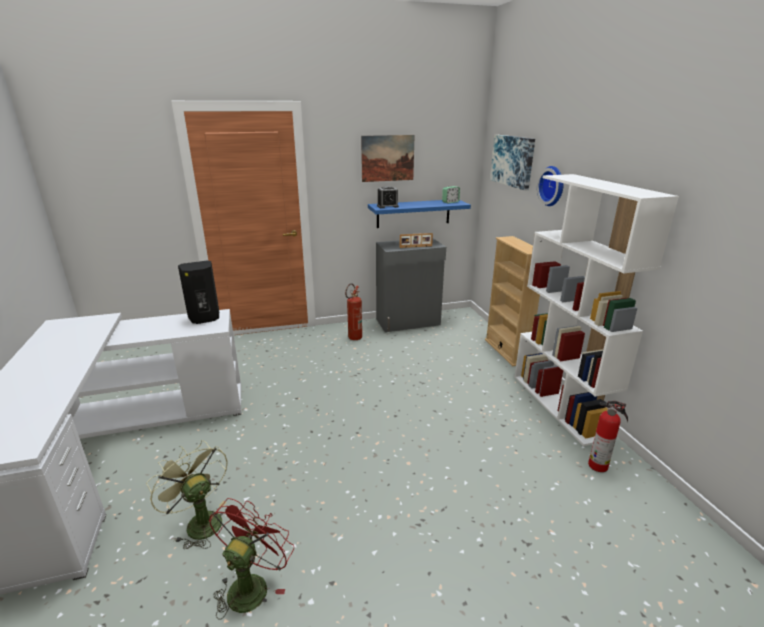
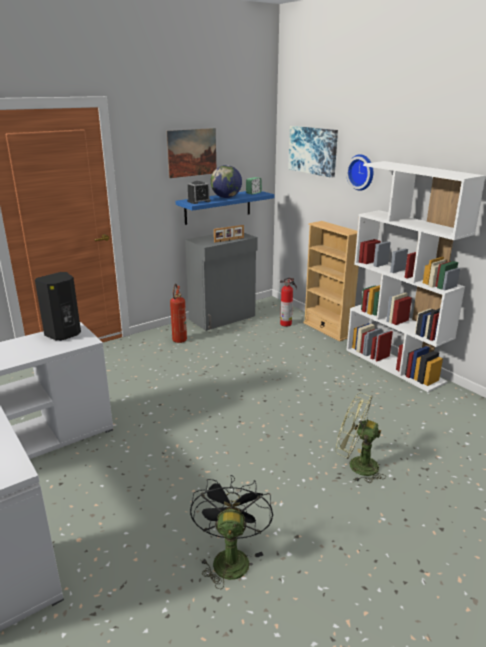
camera: 20 degrees left, 0 degrees up
green fan [146,440,228,549] -> green fan moved to [336,392,385,483]
red fan [209,498,294,620] -> black fan [190,475,273,589]
fire extinguisher [588,401,628,472] -> fire extinguisher moved to [280,277,297,326]
none -> globe [210,165,242,198]

